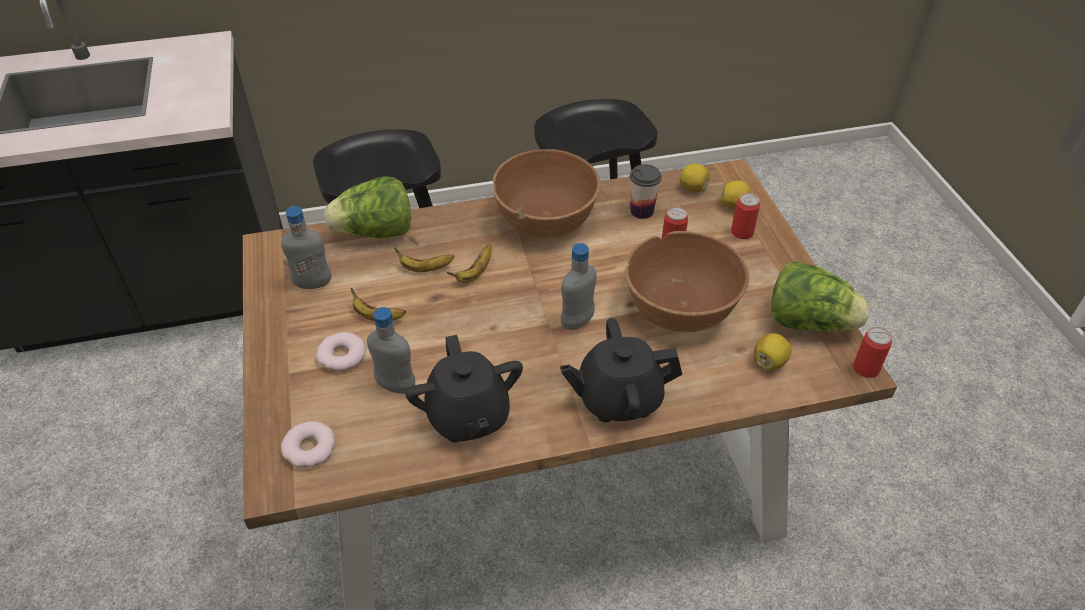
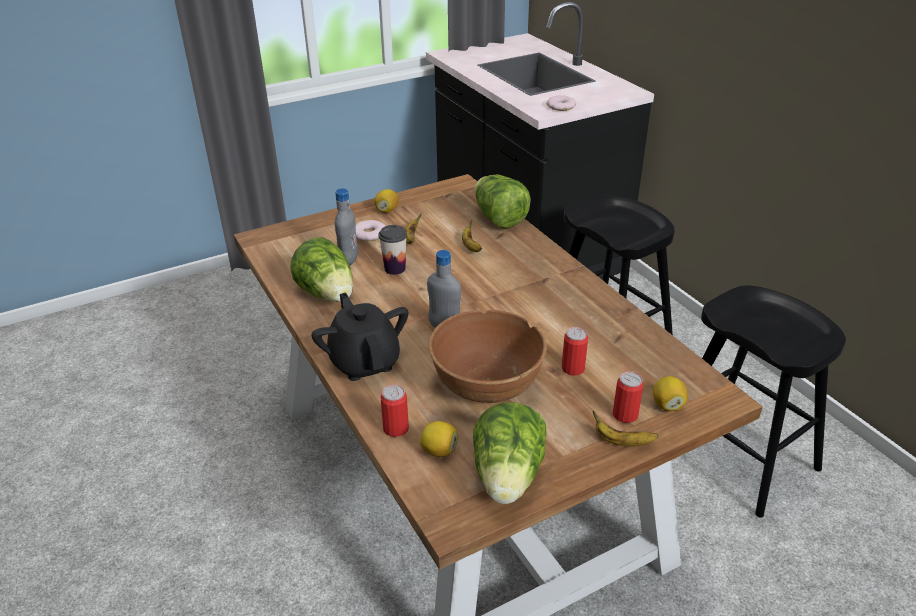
camera: 75 degrees right, 10 degrees down
grey bottle [281,206,331,289] -> none
donut [281,421,335,468] -> donut moved to [546,95,576,111]
black teapot [405,335,523,442] -> lettuce [290,237,353,302]
banana [447,245,491,283] -> banana moved to [593,411,658,446]
brown bowl [493,149,601,238] -> none
cup [630,164,662,219] -> cup moved to [379,225,407,275]
lemon [680,163,711,192] -> lemon moved to [374,189,399,213]
can [853,327,892,378] -> can moved to [380,384,409,437]

